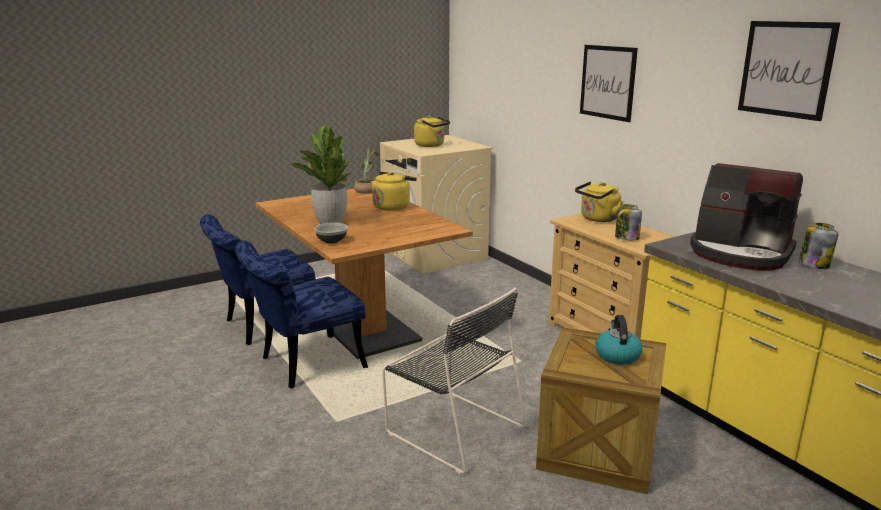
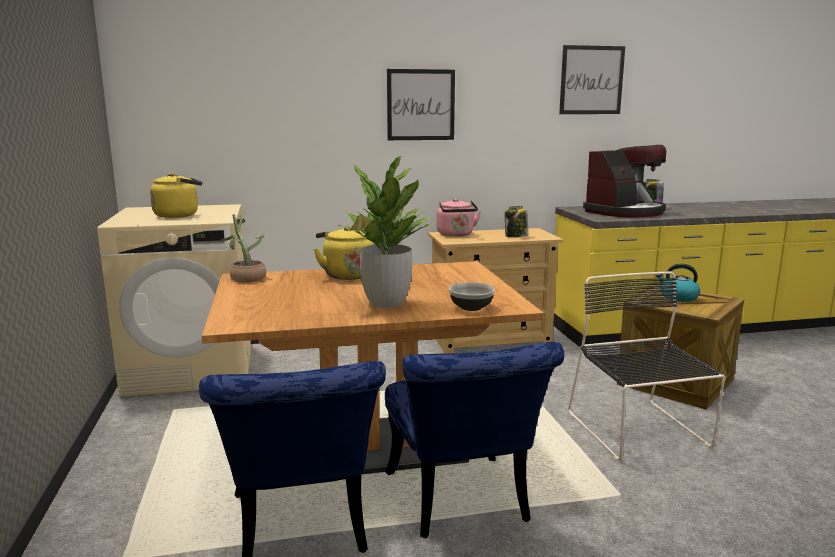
camera: 70 degrees left, 5 degrees down
black chair [382,288,526,474] -> black chair turned 75 degrees counterclockwise [568,272,725,461]
yellow kettle [575,181,623,222] -> pink kettle [437,198,481,237]

